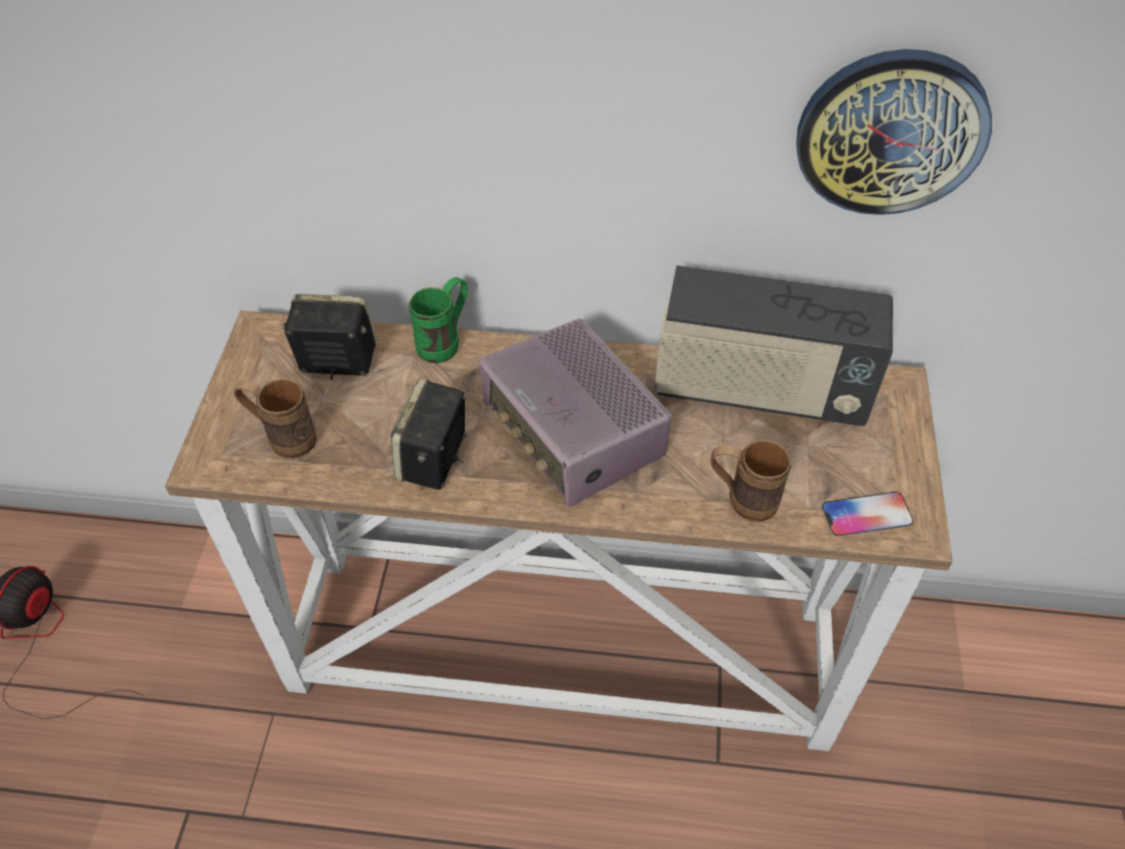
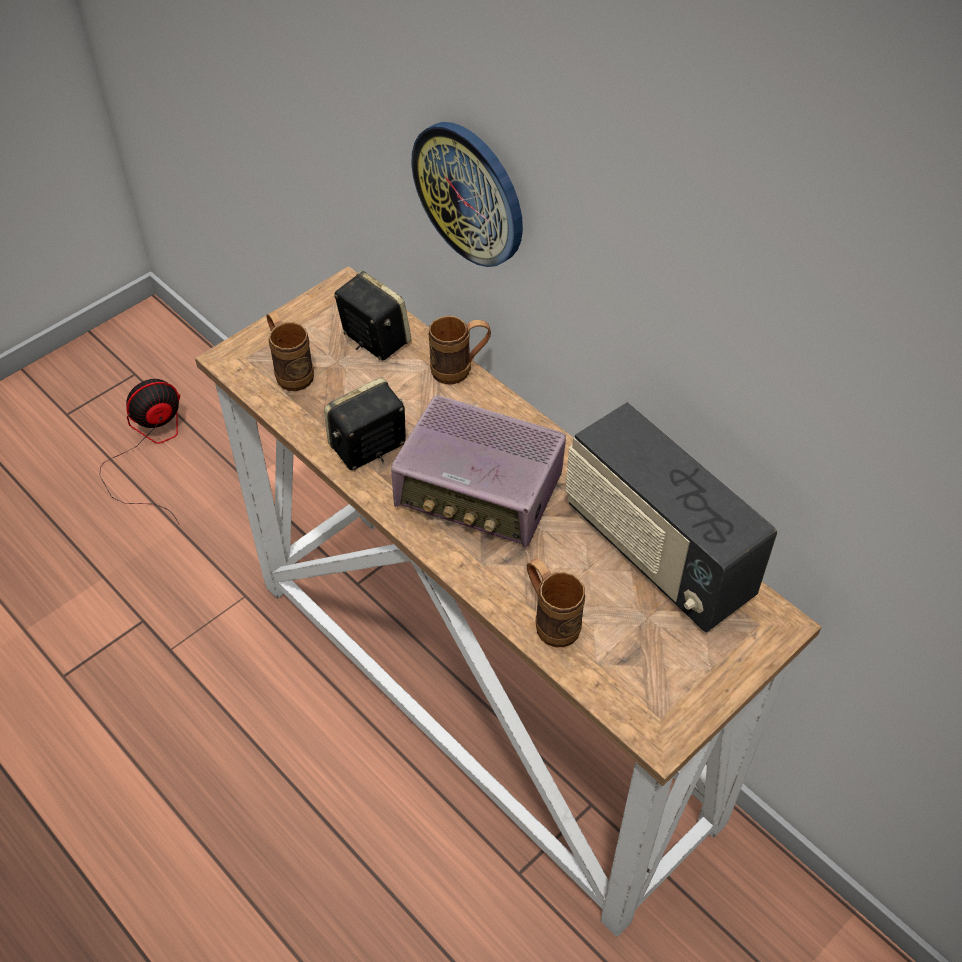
camera: 40 degrees right, 0 degrees up
green mug [409,277,468,363] -> brown mug [429,316,491,385]
radio [479,319,672,507] -> radio turned 75 degrees counterclockwise [391,395,566,548]
wall clock [796,49,992,215] -> wall clock moved to [411,122,523,267]
phone [822,492,913,537] -> none

